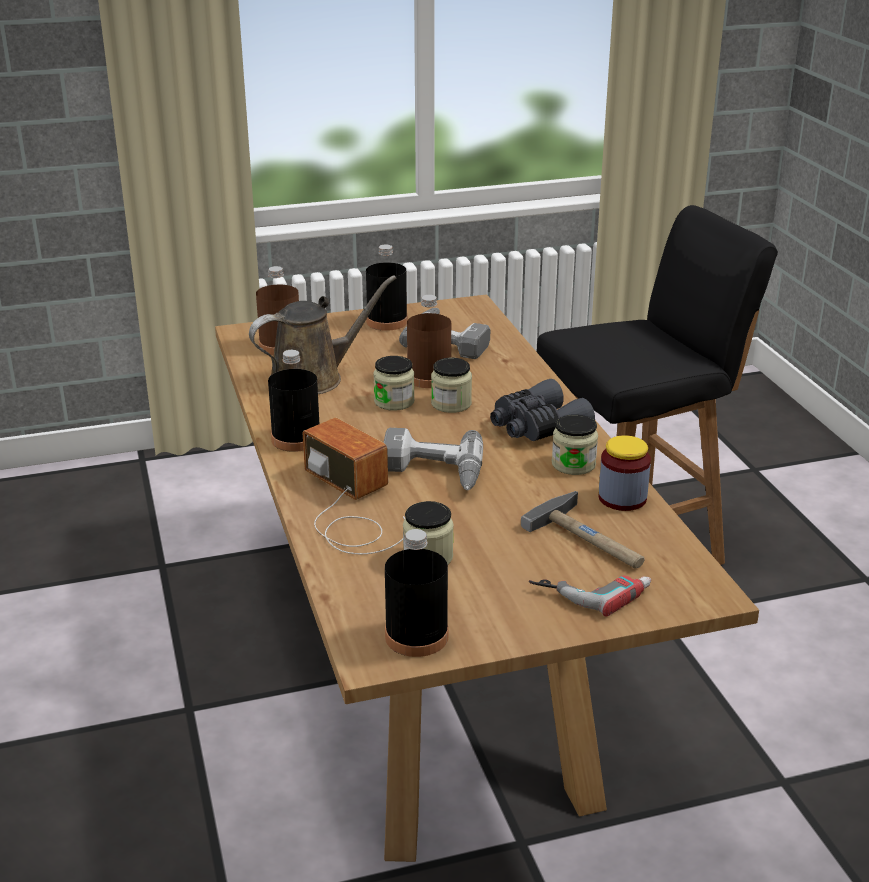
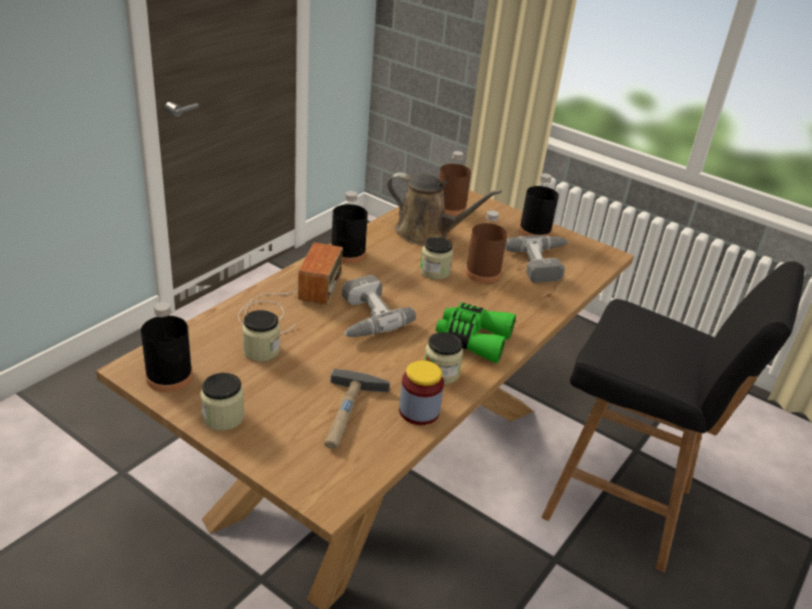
camera: 50 degrees right, 5 degrees up
jar [431,358,472,413] -> jar moved to [200,373,244,431]
grey binoculars [490,379,595,441] -> green binoculars [436,302,516,363]
power drill [529,576,651,616] -> none

